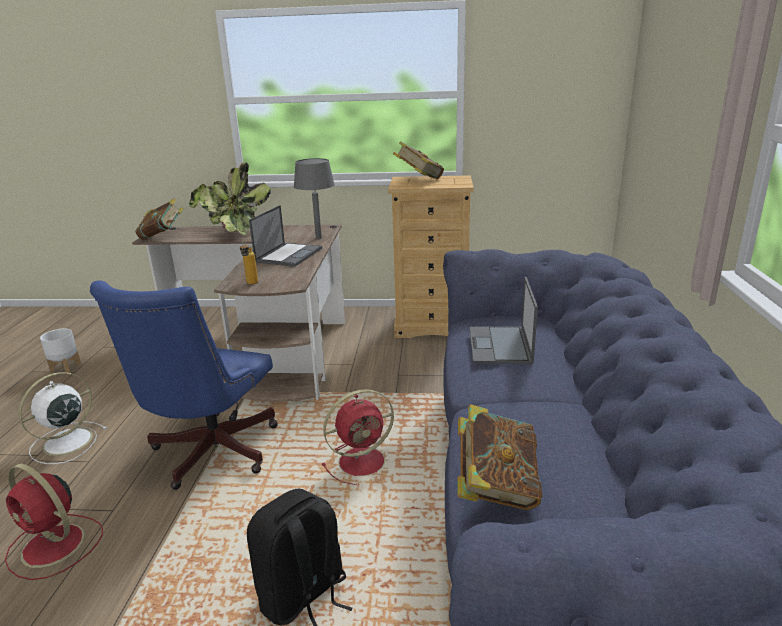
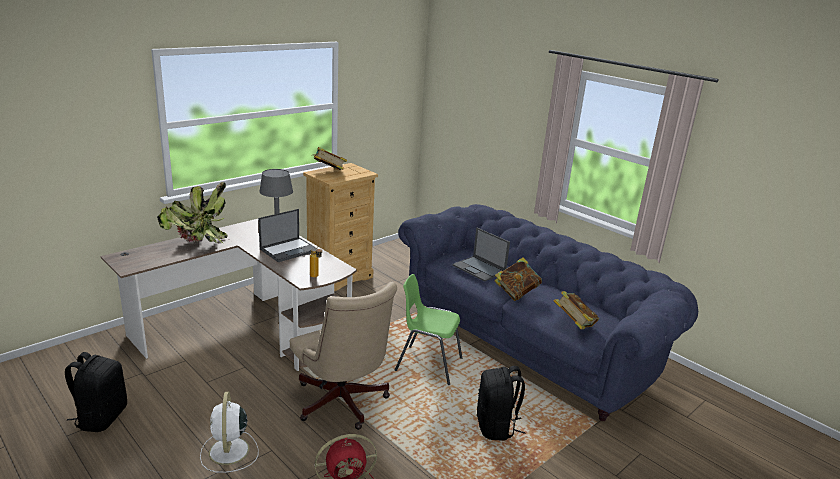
camera: 50 degrees left, 0 degrees up
white planter [40,329,81,375] -> black backpack [65,352,127,432]
blue office chair [90,281,278,490] -> beige office chair [290,282,397,430]
book [135,199,184,240] -> book moved to [495,257,542,301]
laptop [249,205,322,267] -> laptop turned 75 degrees clockwise [258,209,317,262]
red fan [322,389,394,485] -> green chair [395,274,462,385]

